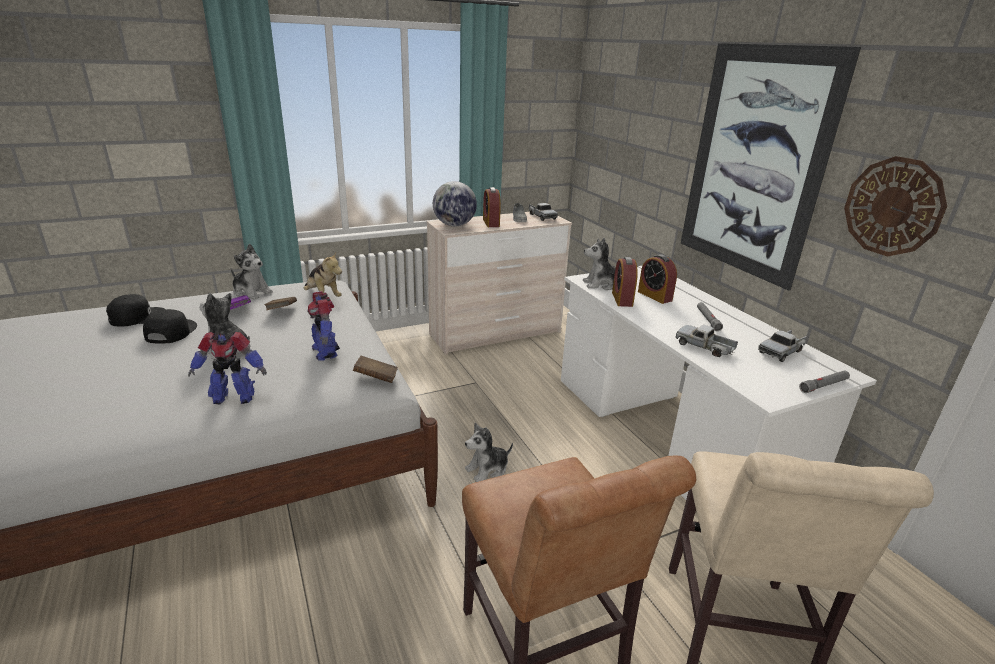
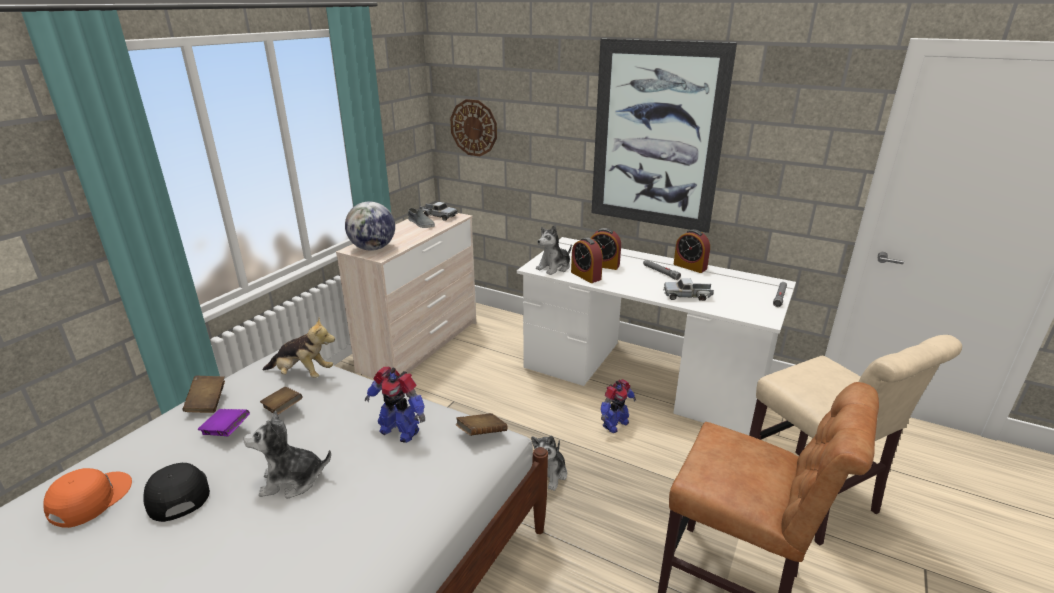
camera: 35 degrees left, 0 degrees up
black cap [106,294,166,327] -> orange cap [43,468,132,528]
toy robot [188,332,267,405] -> toy robot moved to [601,379,636,433]
plush toy [231,244,273,300] -> brown book [182,376,225,413]
alarm clock [483,187,501,227] -> alarm clock moved to [673,229,710,273]
toy truck [758,330,807,362] -> none
wall clock [844,156,947,257] -> wall clock moved to [450,99,497,156]

